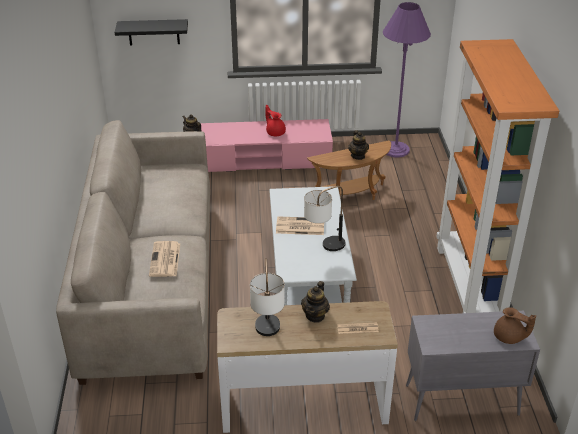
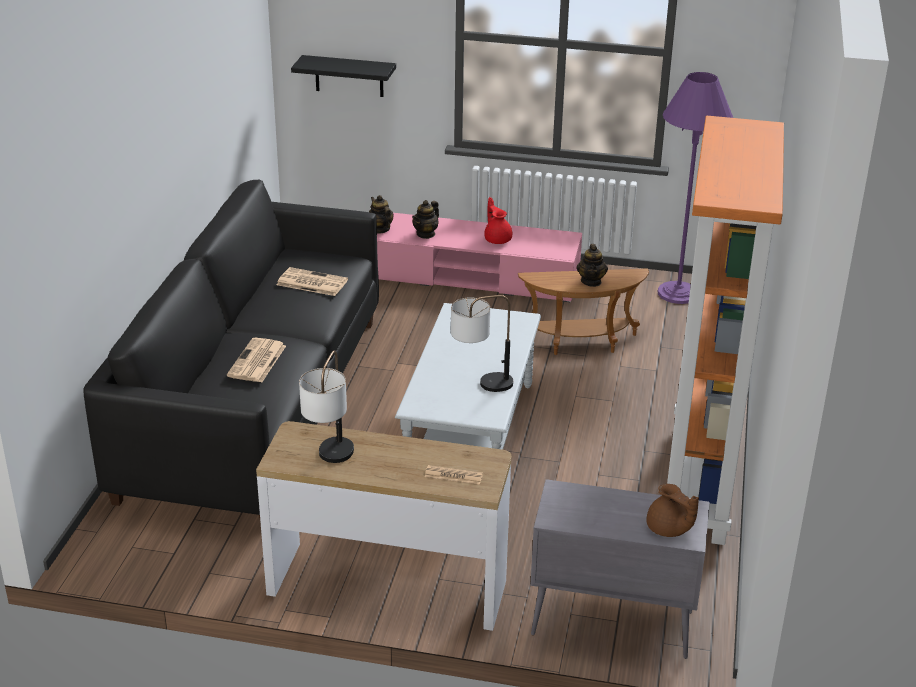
camera: 15 degrees right, 5 degrees down
beige sofa [56,120,210,385] -> black sofa [83,180,379,518]
newspaper [276,216,324,235] -> newspaper moved to [277,267,348,296]
teapot [301,281,330,323] -> teapot moved to [412,200,439,239]

